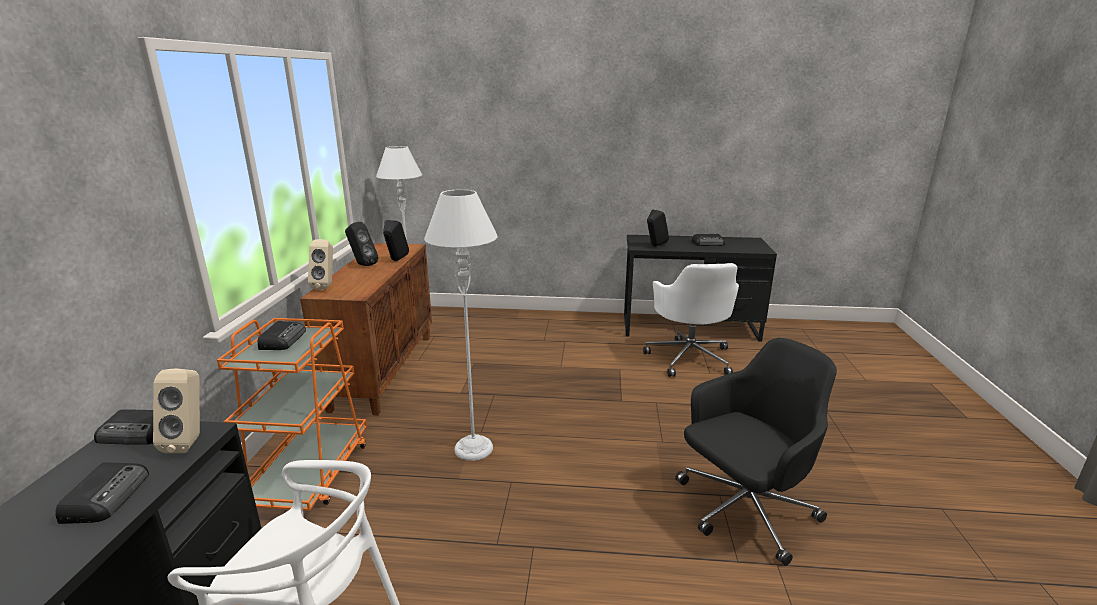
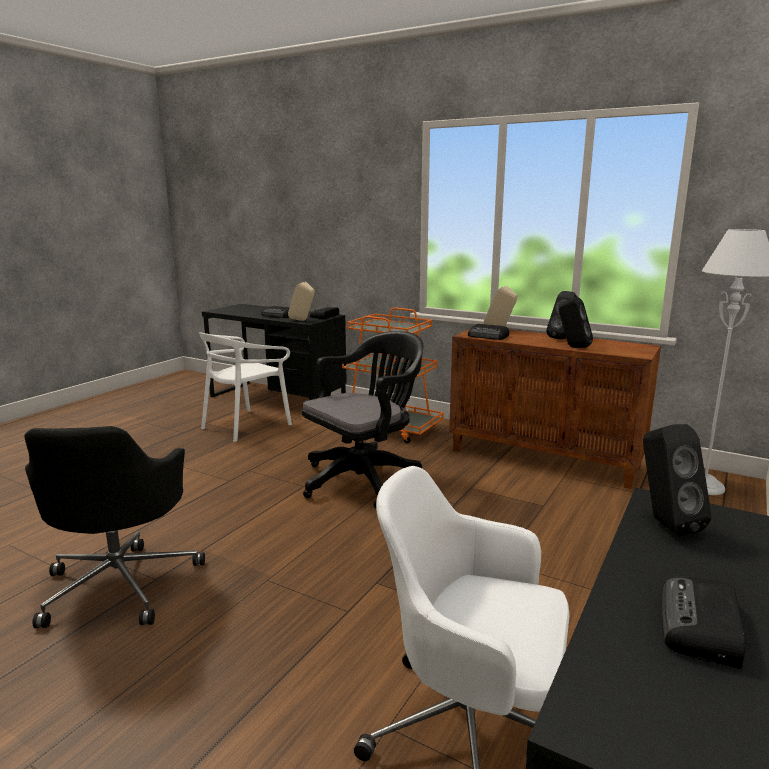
camera: 115 degrees right, 5 degrees down
radio [257,321,306,350] -> radio moved to [468,324,509,340]
grey floor lamp [424,189,498,461] -> black office chair [301,331,423,508]

